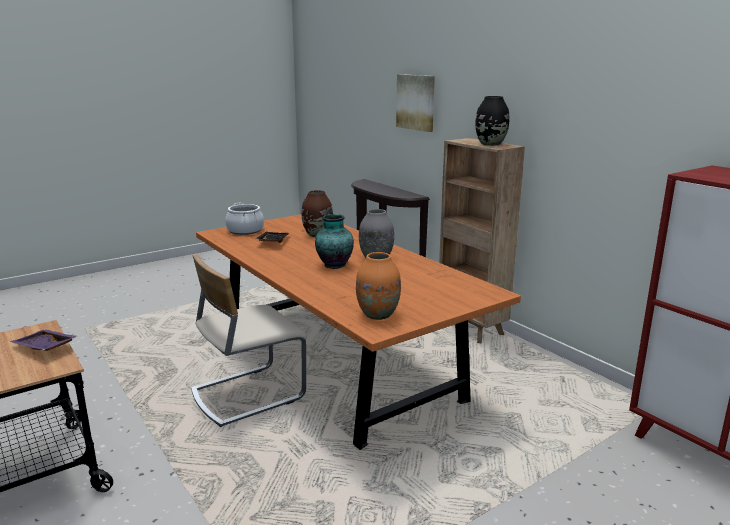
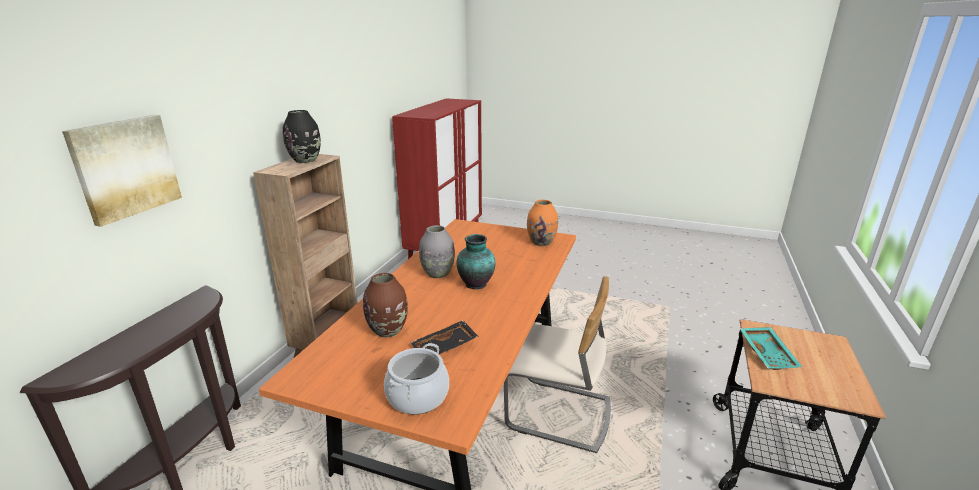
camera: 125 degrees left, 5 degrees up
purple tray [10,329,78,351] -> turquoise tray [740,327,802,370]

